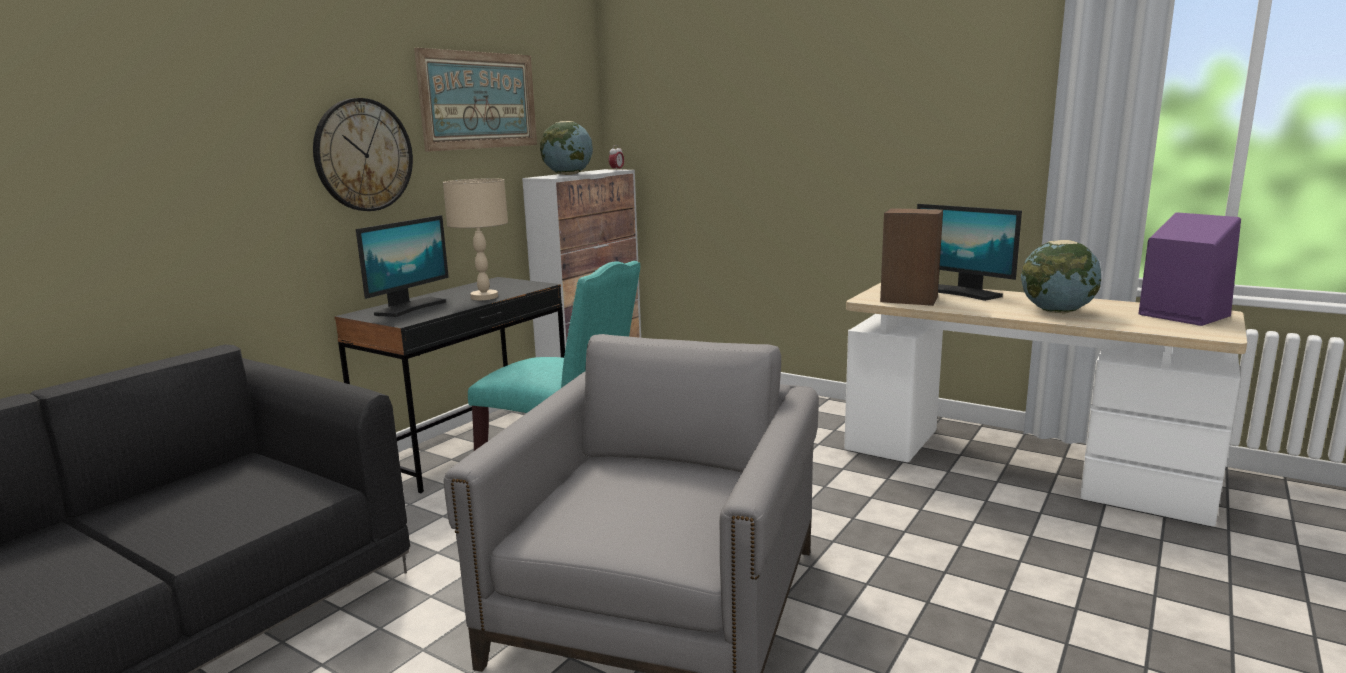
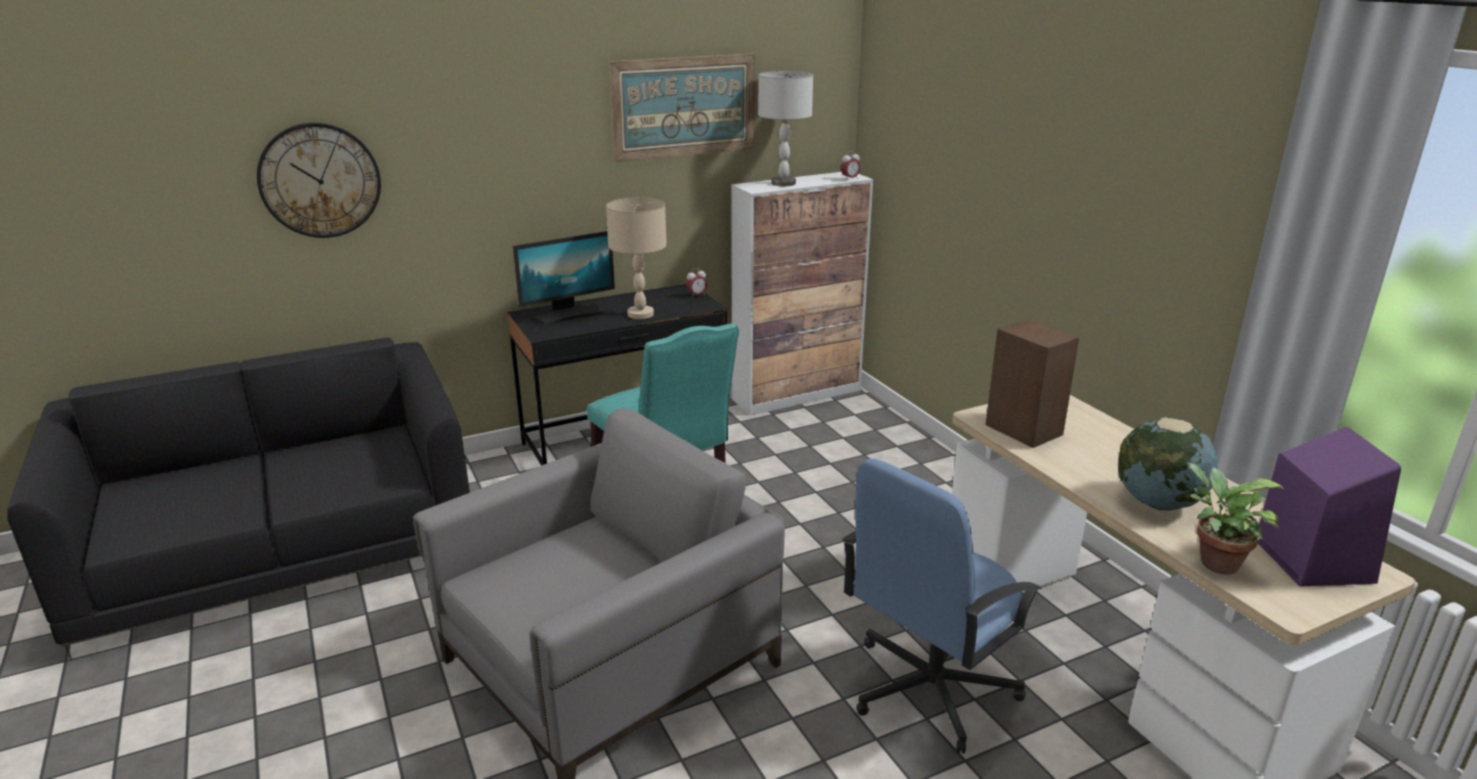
camera: 30 degrees right, 10 degrees up
wall clock [313,98,413,211] -> wall clock moved to [257,123,381,238]
globe [540,121,593,175] -> grey table lamp [758,71,813,186]
monitor [917,204,1022,301] -> none
none -> alarm clock [686,268,707,298]
none -> blue office chair [842,458,1042,753]
none -> potted plant [1188,463,1284,575]

